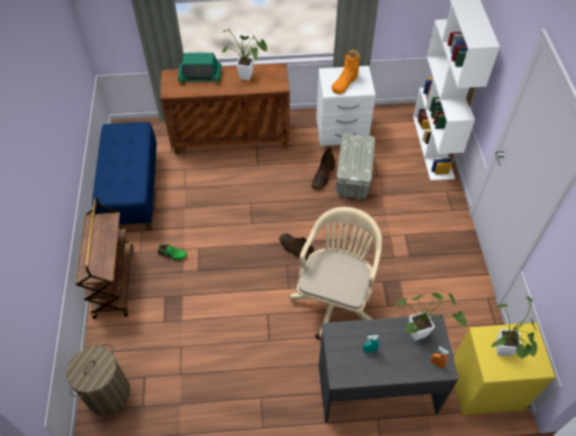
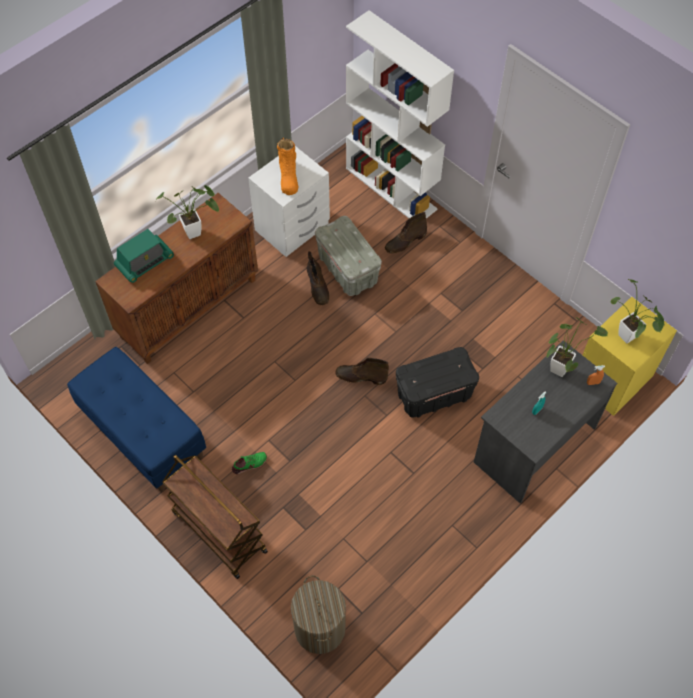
camera: 40 degrees left, 5 degrees up
beige office chair [290,207,382,340] -> black storage box [396,347,479,418]
none -> brown boot [385,212,427,254]

